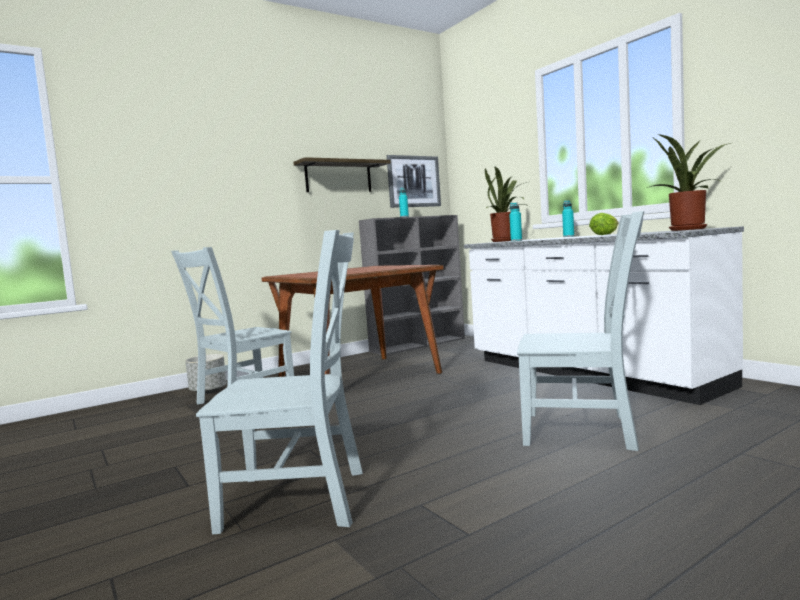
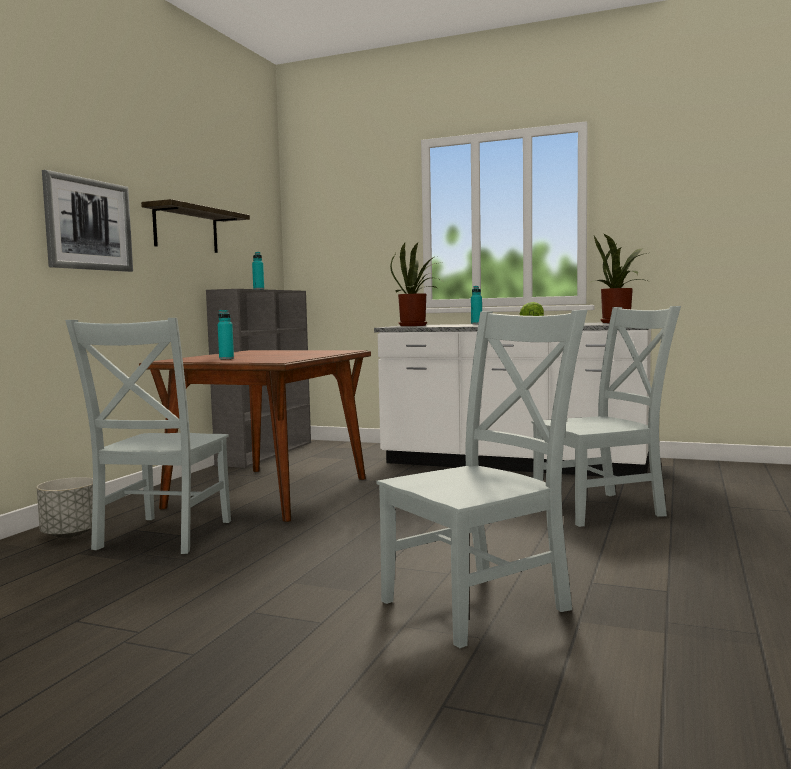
camera: 35 degrees left, 0 degrees up
picture [387,155,441,208] -> picture moved to [42,170,133,272]
turquoise bottle [509,203,522,241] -> turquoise bottle moved to [218,310,234,359]

